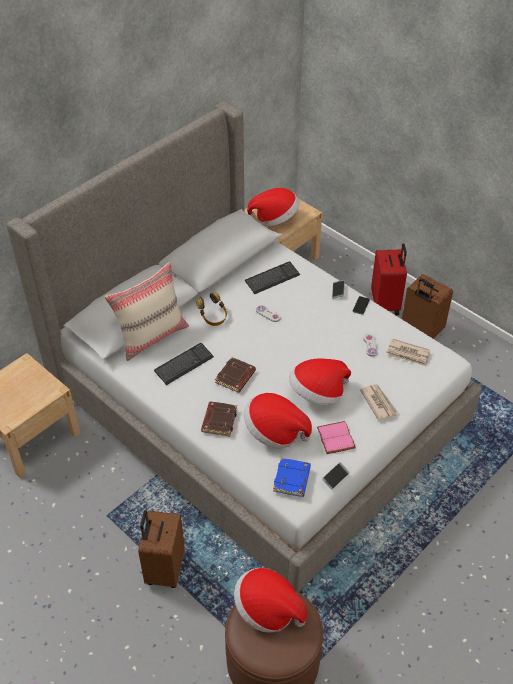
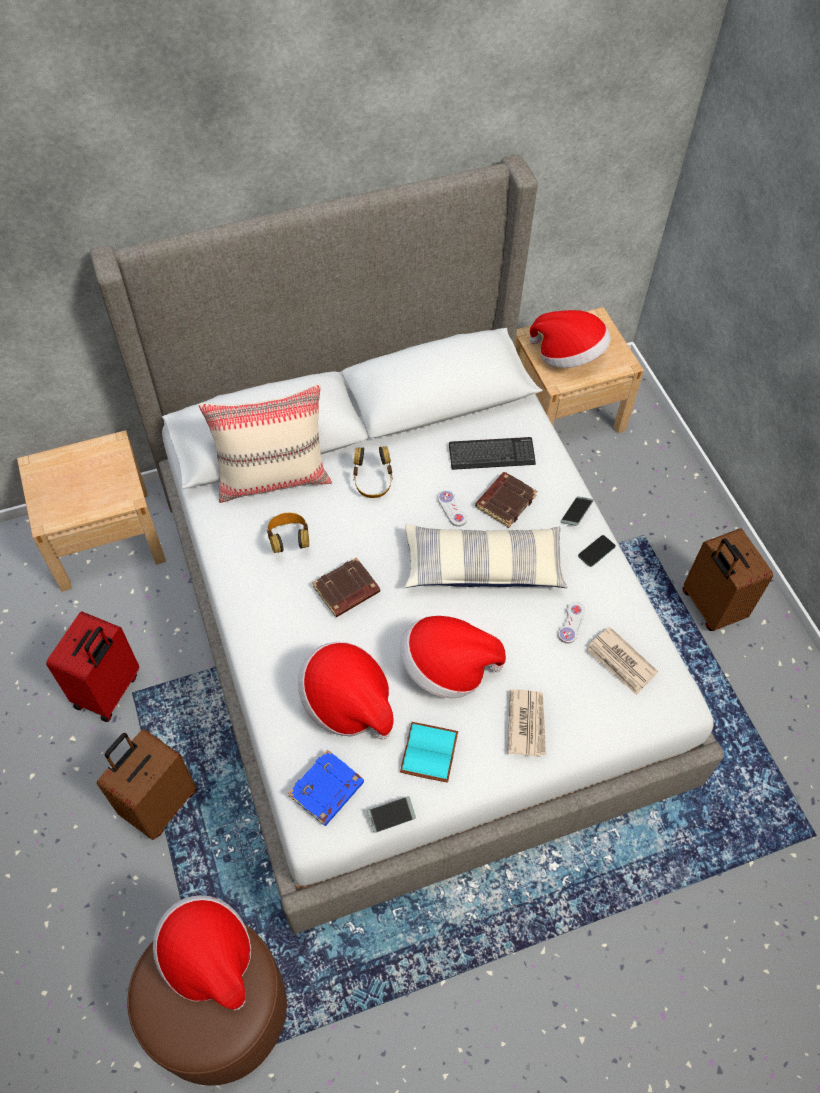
camera: 25 degrees right, 10 degrees up
keyboard [154,343,214,385] -> headphones [267,513,309,553]
brown book [201,402,237,437] -> brown book moved to [475,472,537,528]
pink book [317,421,356,454] -> turquoise book [400,722,458,783]
red suitcase [371,243,407,315] -> red suitcase moved to [46,611,139,722]
none -> pillow [405,524,567,588]

